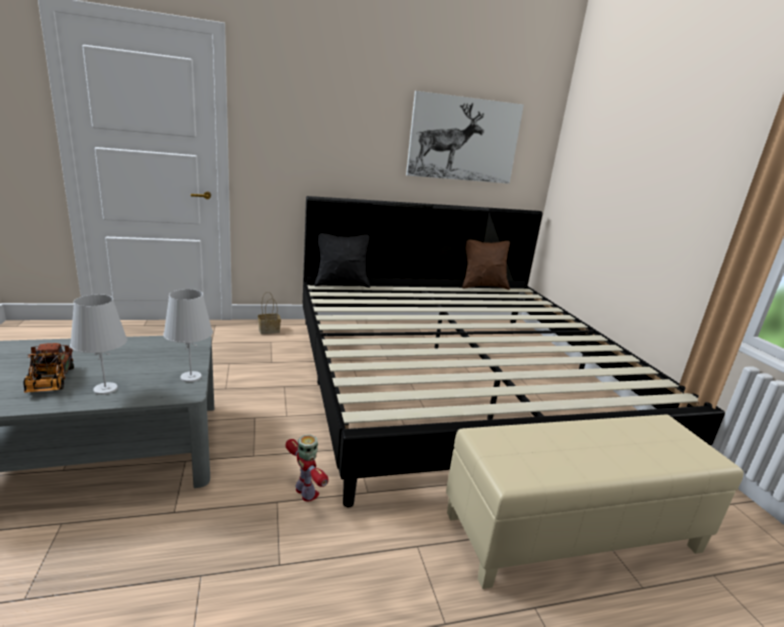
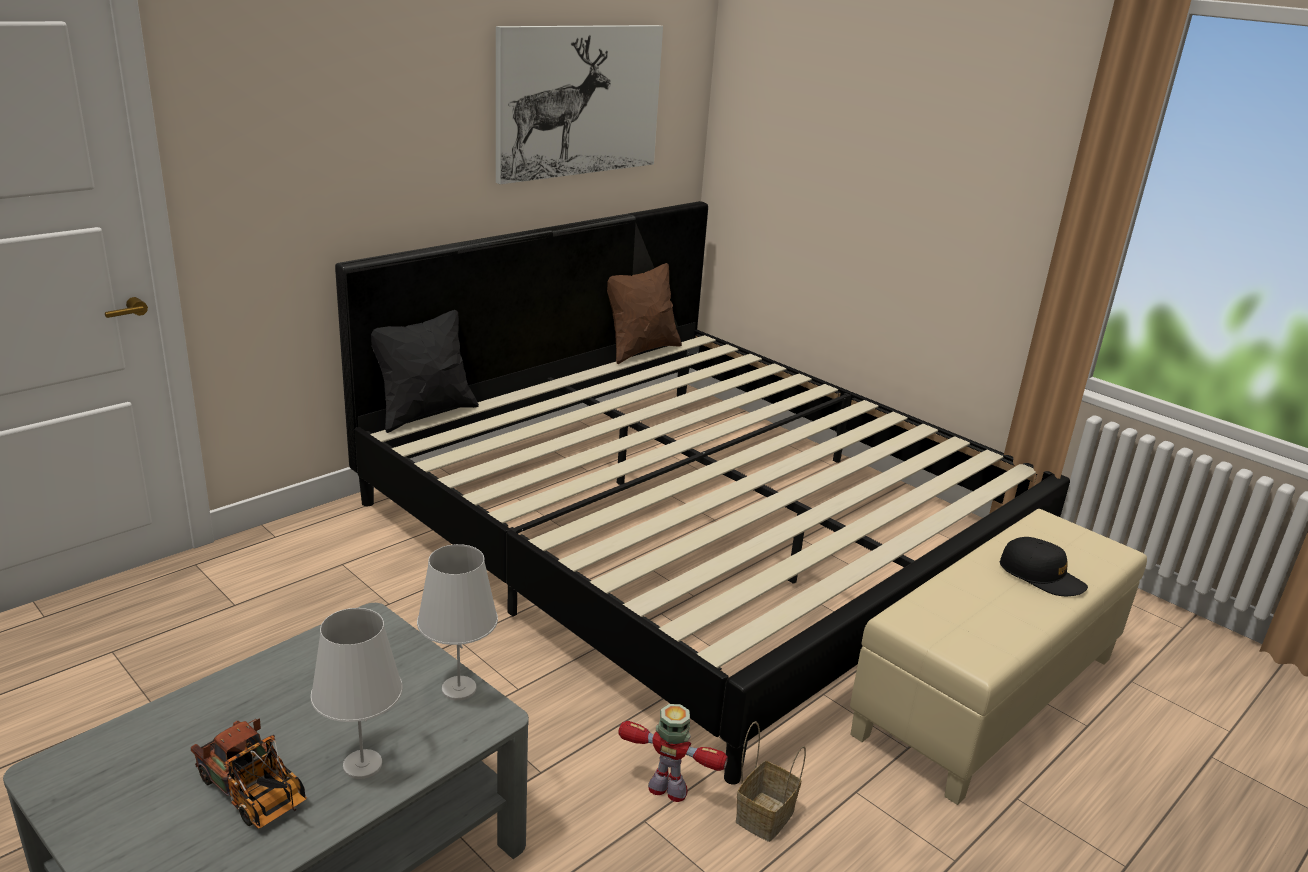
camera: 30 degrees left, 5 degrees up
basket [258,292,281,334] -> basket moved to [736,721,806,842]
none -> black cap [1000,537,1088,596]

